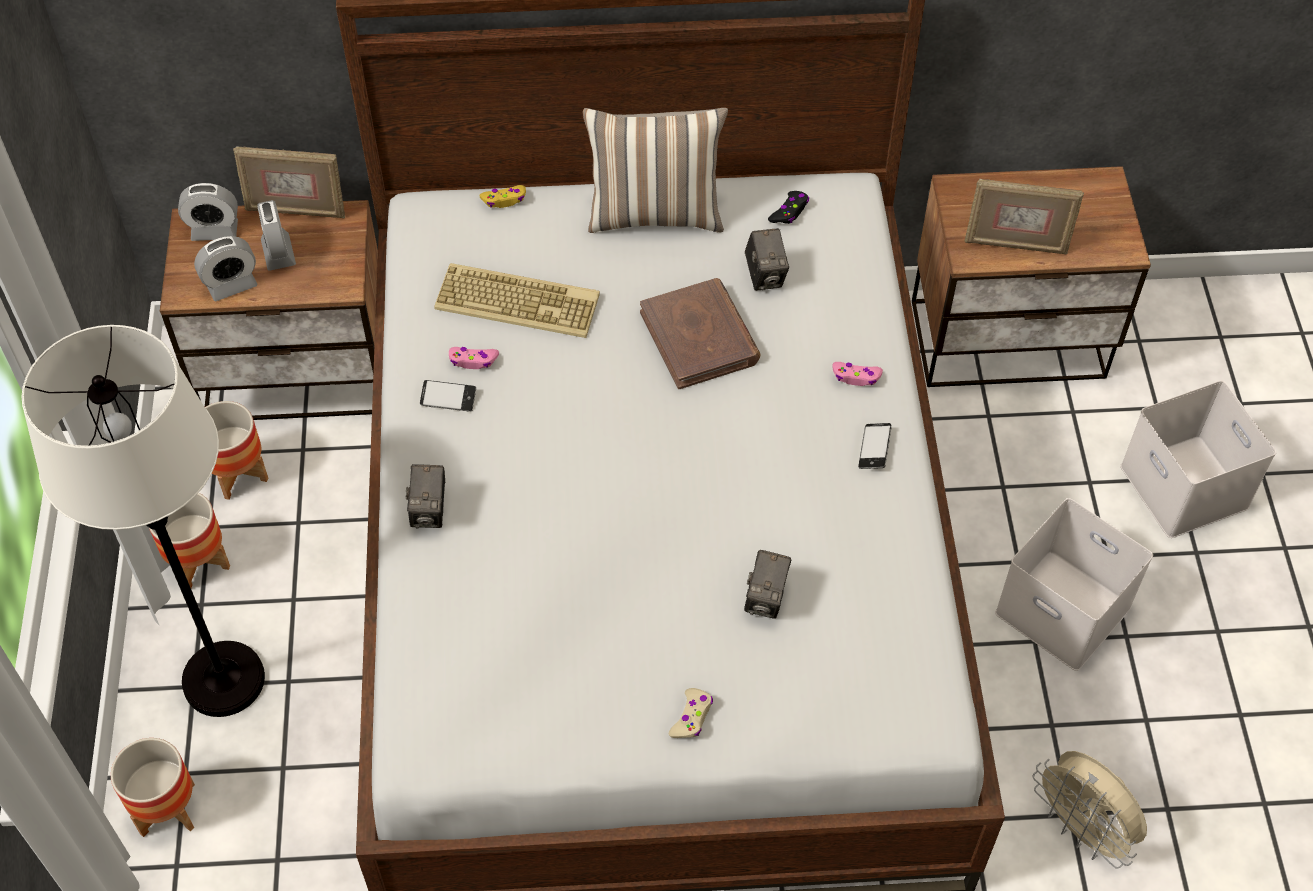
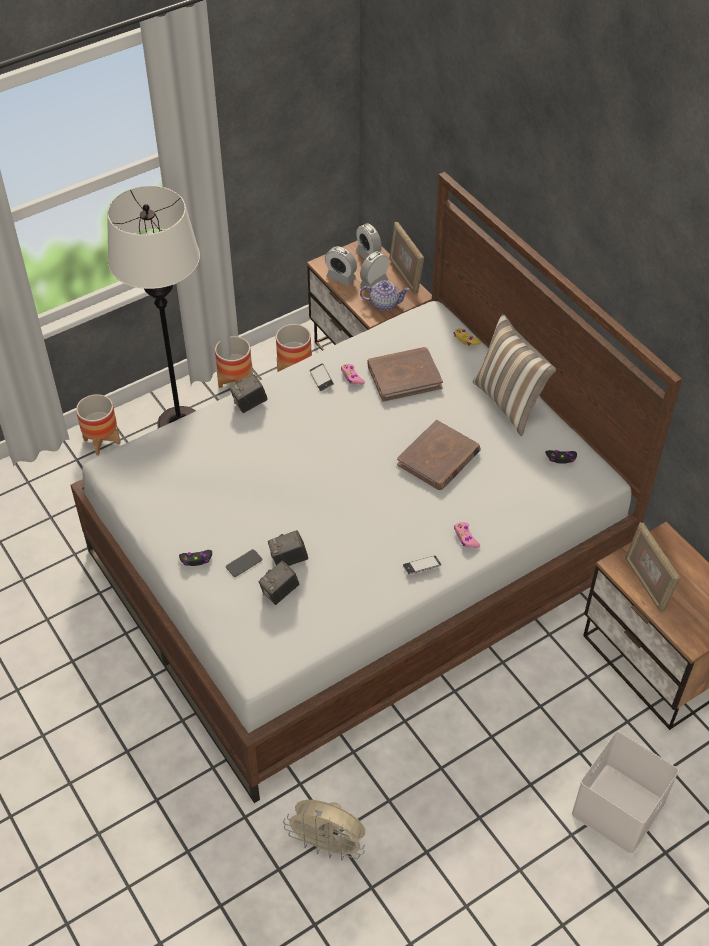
camera: 60 degrees right, 5 degrees down
keyboard [434,263,600,338] -> brown book [367,347,443,402]
beige game controller [669,688,713,738] -> black game controller [179,550,212,566]
camera [745,228,789,291] -> camera moved to [259,561,299,605]
white storage box [995,498,1153,671] -> none
beige fan [1033,751,1147,869] -> beige fan turned 90 degrees counterclockwise [283,800,365,861]
none -> phone [226,549,262,577]
none -> teapot [360,281,410,311]

